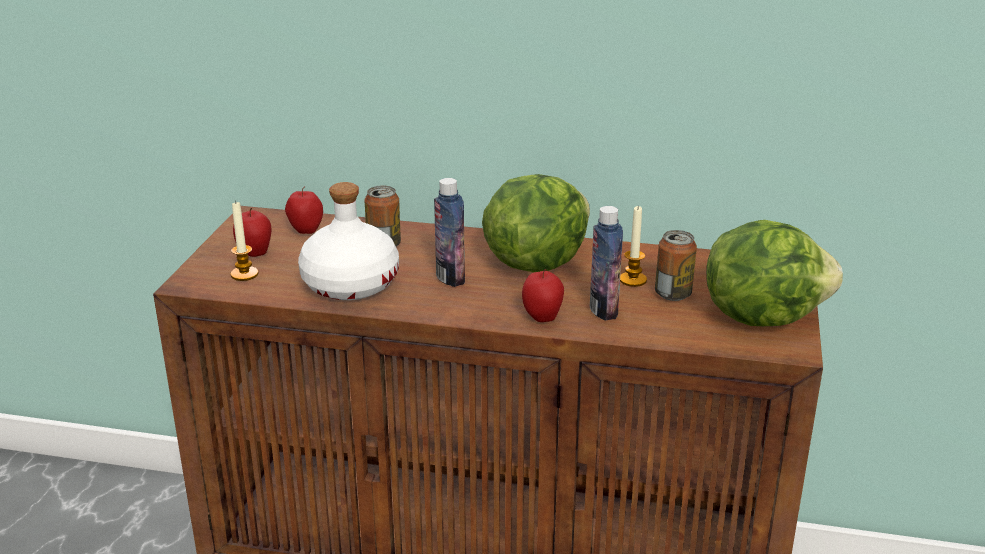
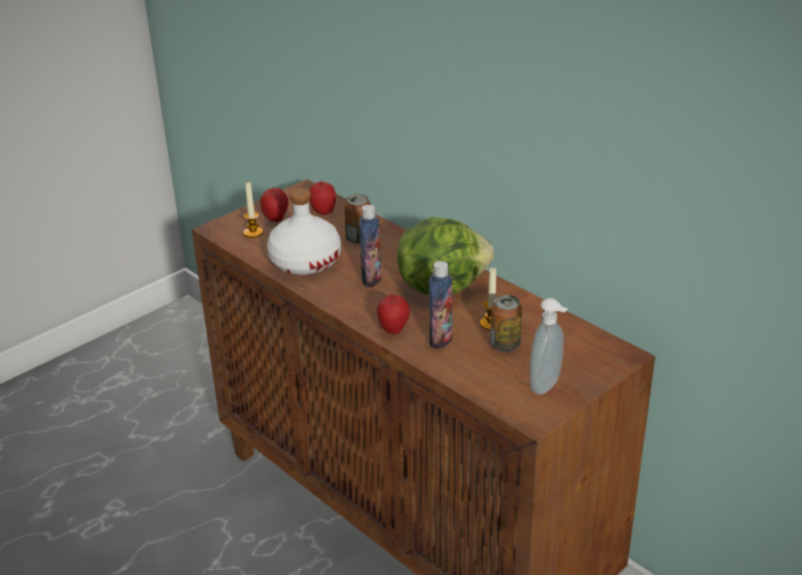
camera: 35 degrees right, 5 degrees up
lettuce [706,220,843,326] -> soap dispenser [530,298,568,395]

